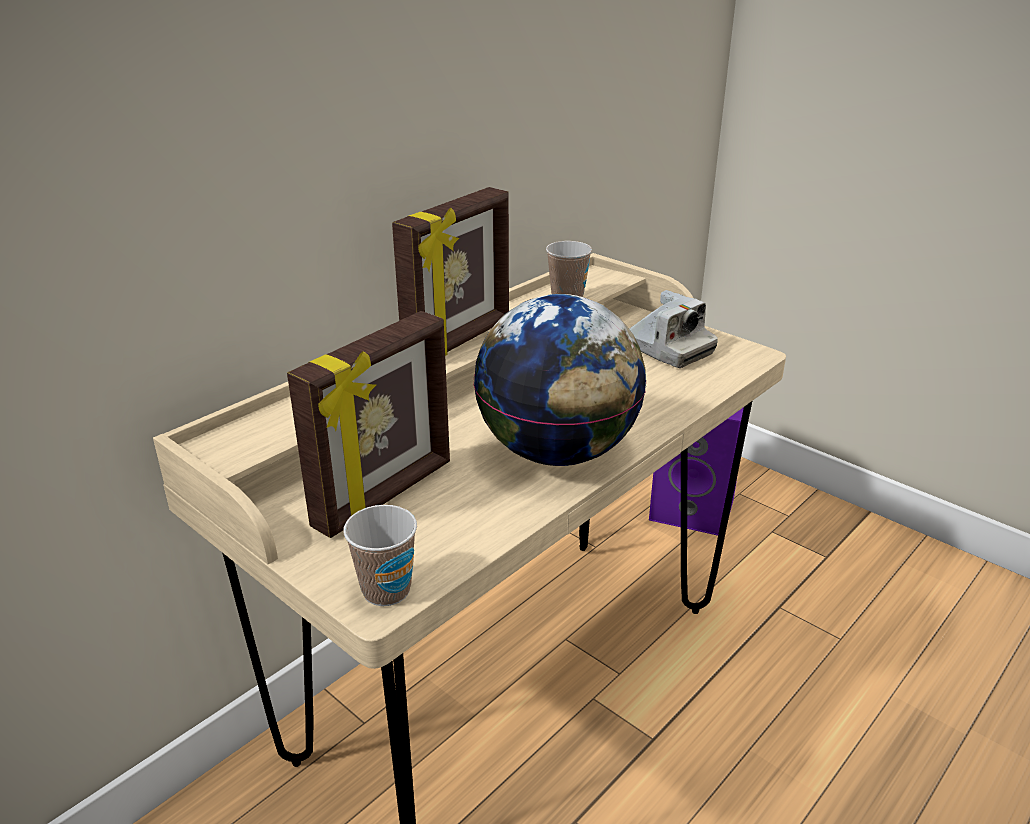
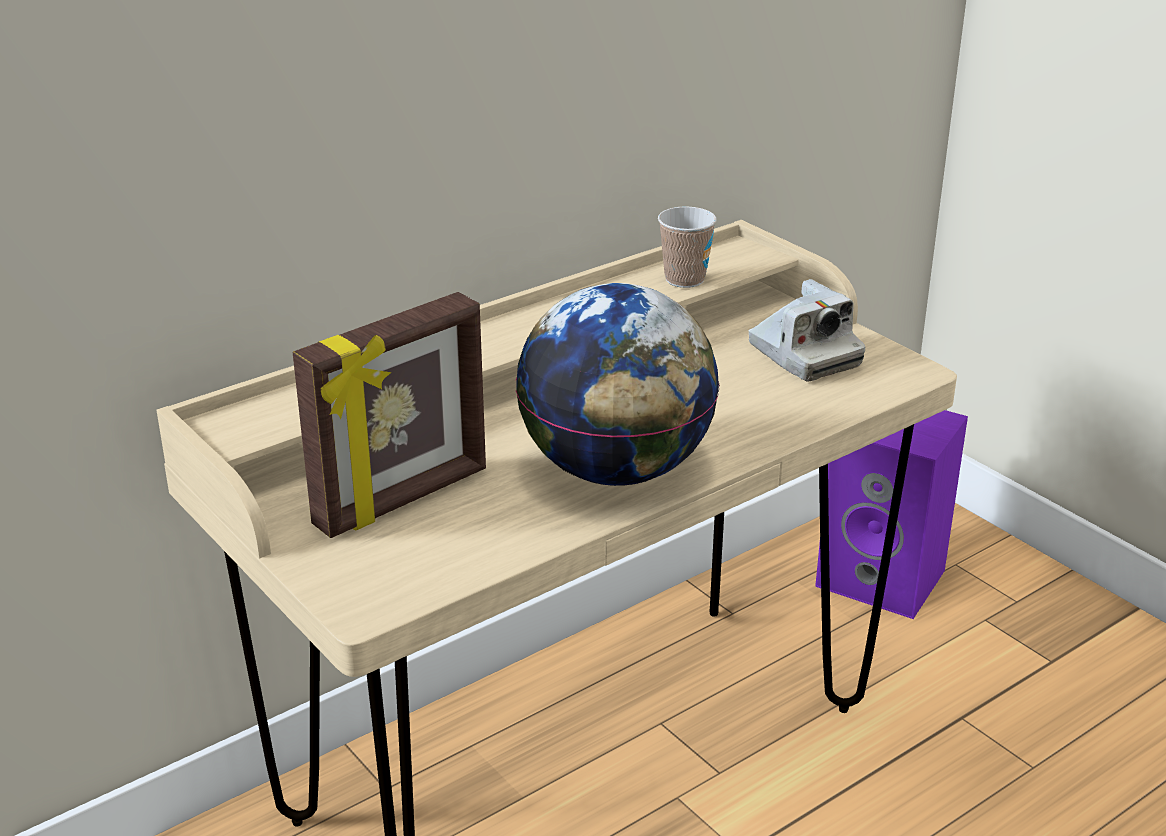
camera: 10 degrees right, 0 degrees up
cup [343,505,417,606] -> none
picture frame [392,187,509,356] -> none

